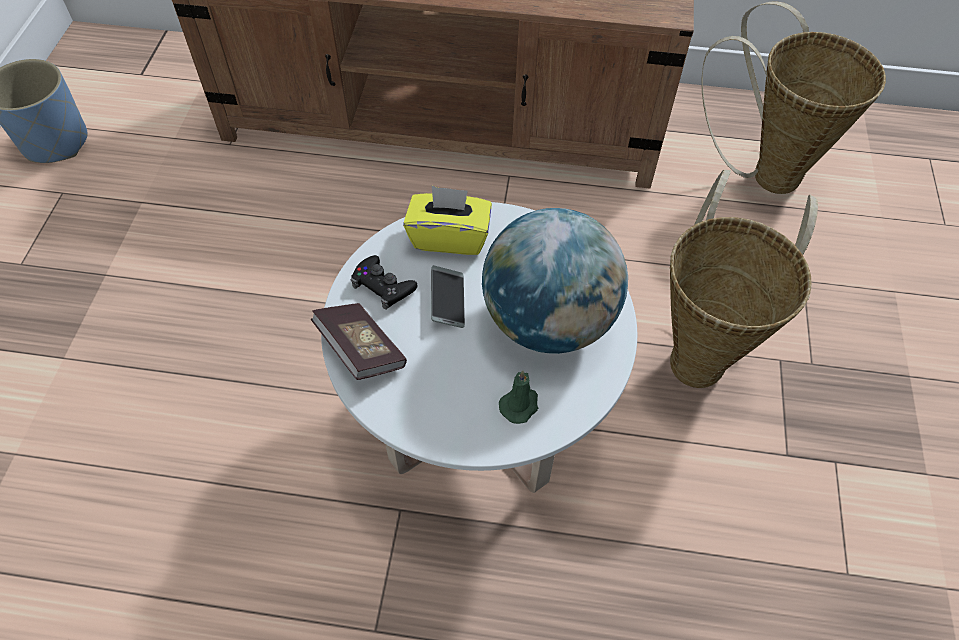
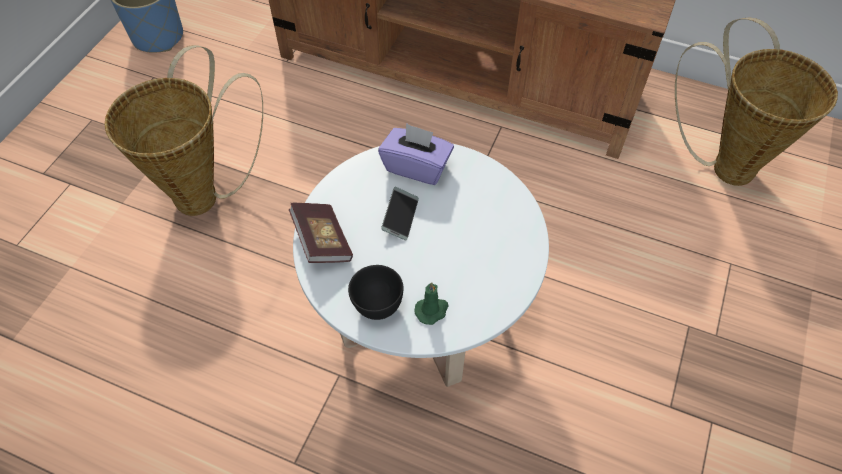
camera: 15 degrees right, 0 degrees up
black game controller [351,255,417,310] -> none
yellow tissue box [403,186,492,255] -> purple tissue box [378,123,454,185]
globe [482,208,628,354] -> none
basket [670,170,818,388] -> basket moved to [104,45,263,216]
none -> black bowl [348,265,403,320]

